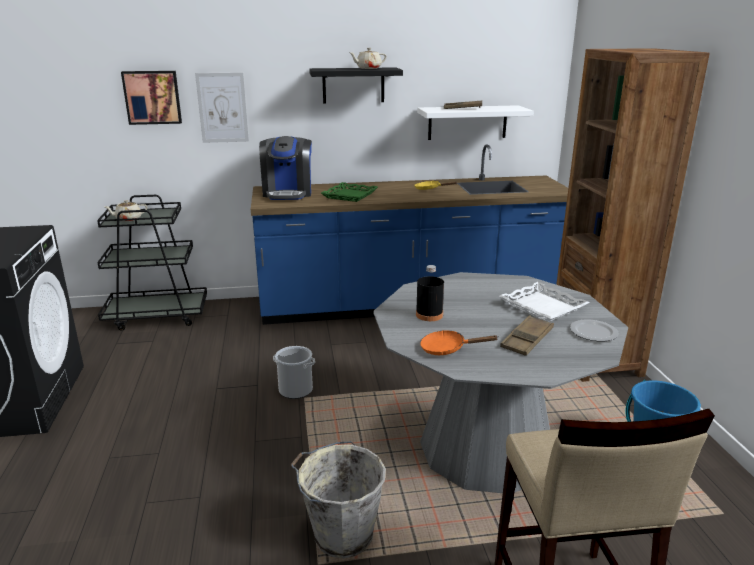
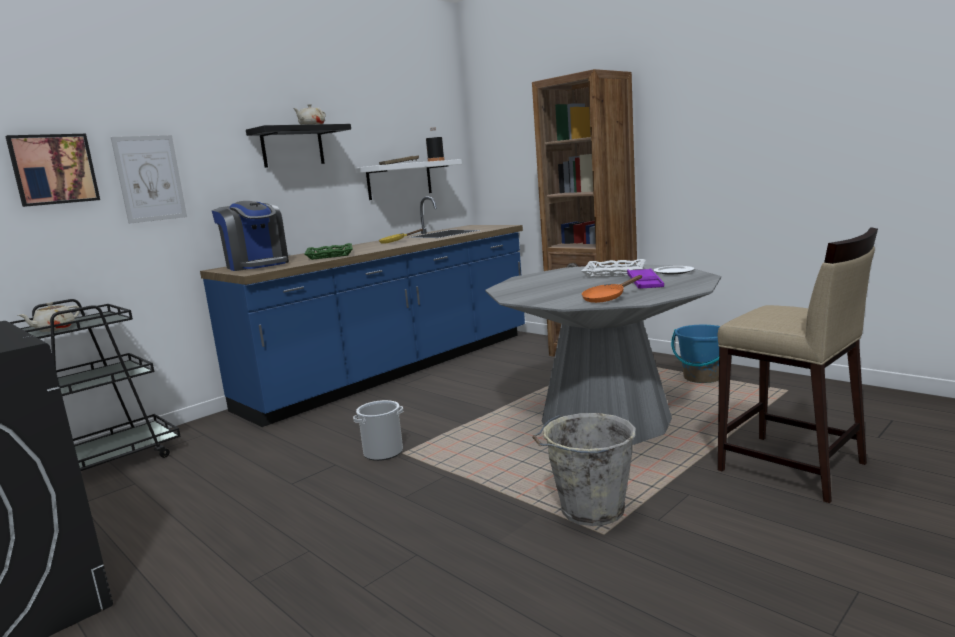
camera: 35 degrees left, 10 degrees down
black bottle [416,265,444,321] -> black bottle moved to [426,127,444,161]
brown tray [500,315,554,356] -> purple tray [627,268,664,289]

